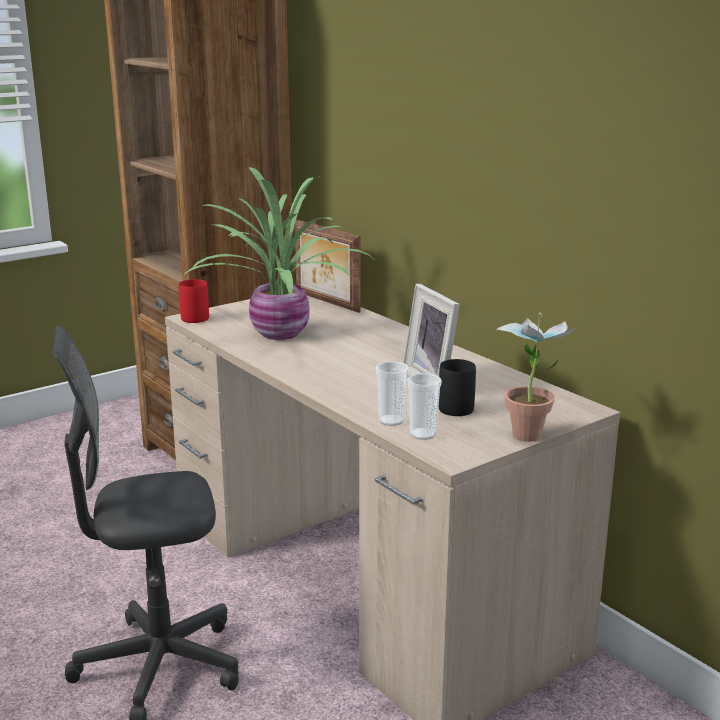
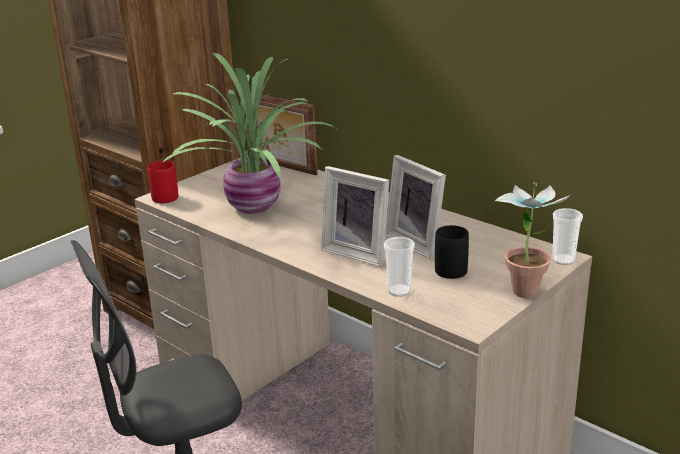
camera: 10 degrees left, 5 degrees up
cup [407,373,442,440] -> cup moved to [552,208,583,265]
none -> picture frame [321,166,389,267]

